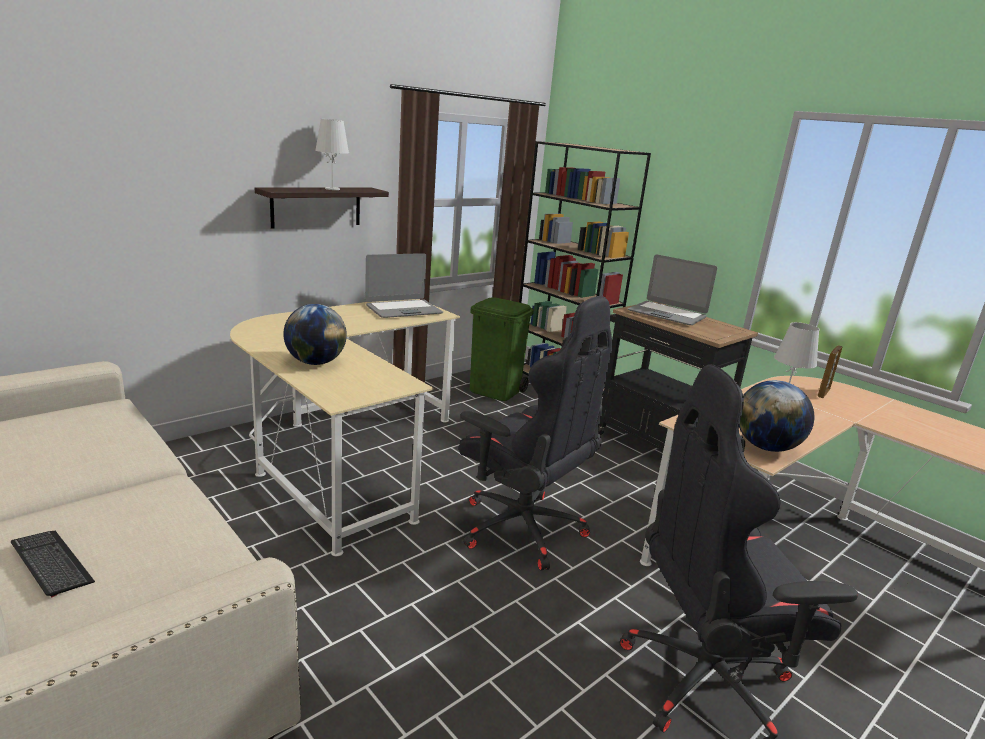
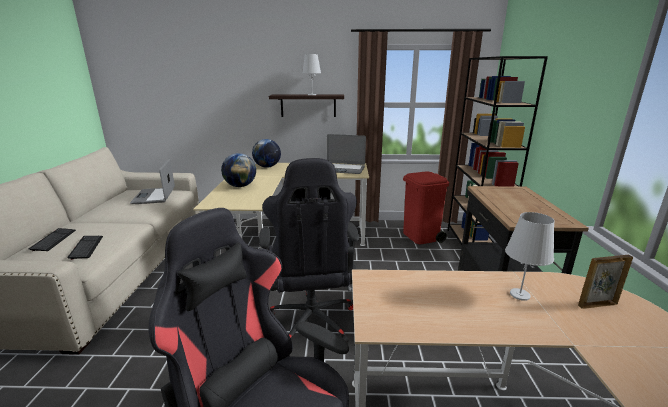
camera: 45 degrees right, 0 degrees up
green trash can [470,297,534,401] -> red trash can [403,172,449,244]
laptop [628,254,717,325] -> laptop moved to [130,159,175,204]
globe [739,380,814,452] -> globe moved to [252,139,281,168]
none -> keyboard [67,236,103,260]

